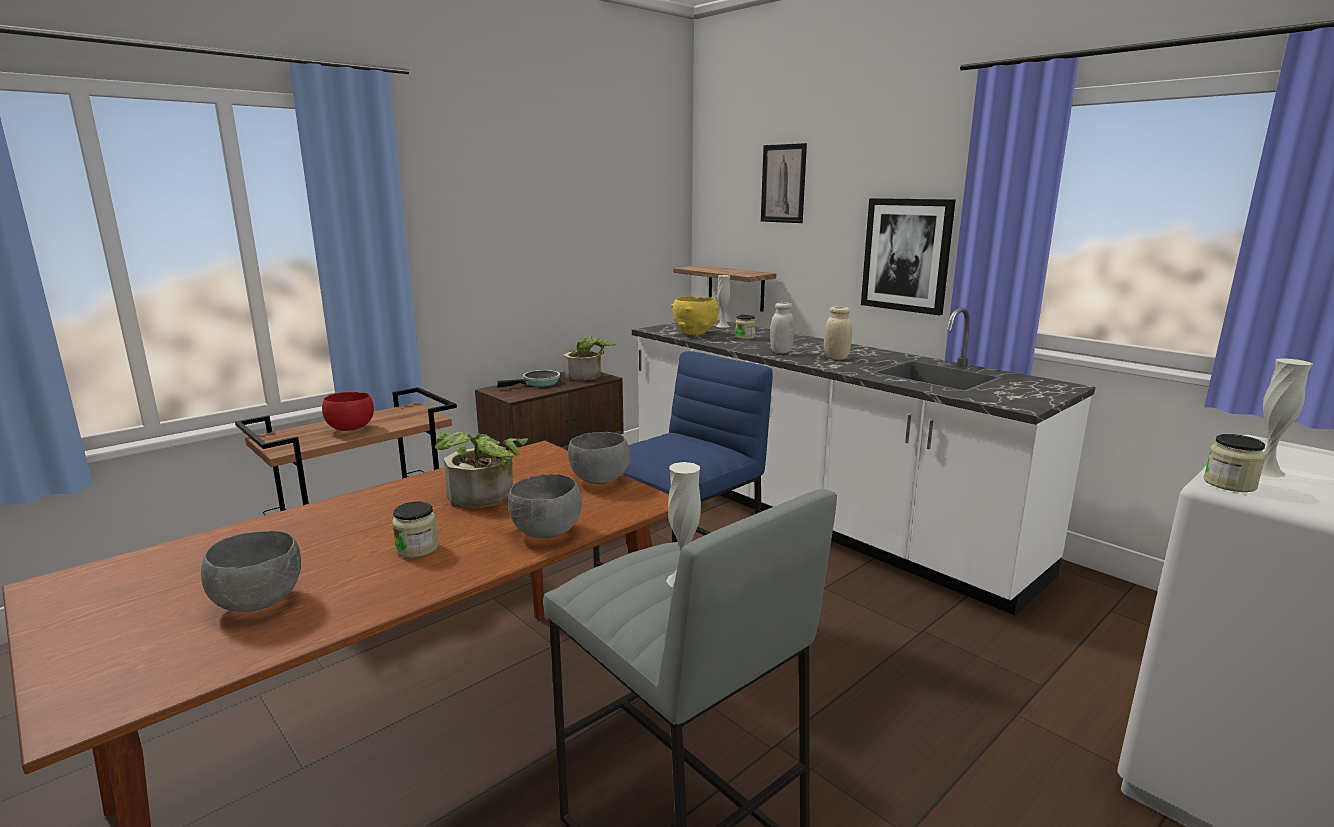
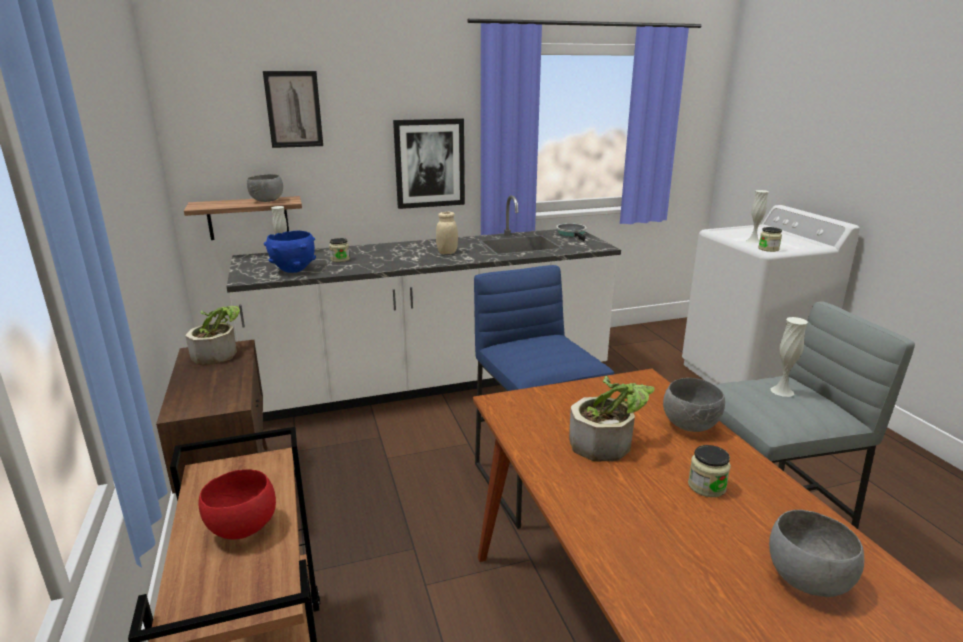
camera: 65 degrees left, 5 degrees up
frying pan [497,370,560,388] -> frying pan moved to [556,223,587,242]
grey bowl [568,432,630,484] -> grey bowl moved to [247,174,283,202]
yellow bowl [671,296,719,335] -> blue bowl [264,231,316,273]
white jar [770,302,794,353] -> none

